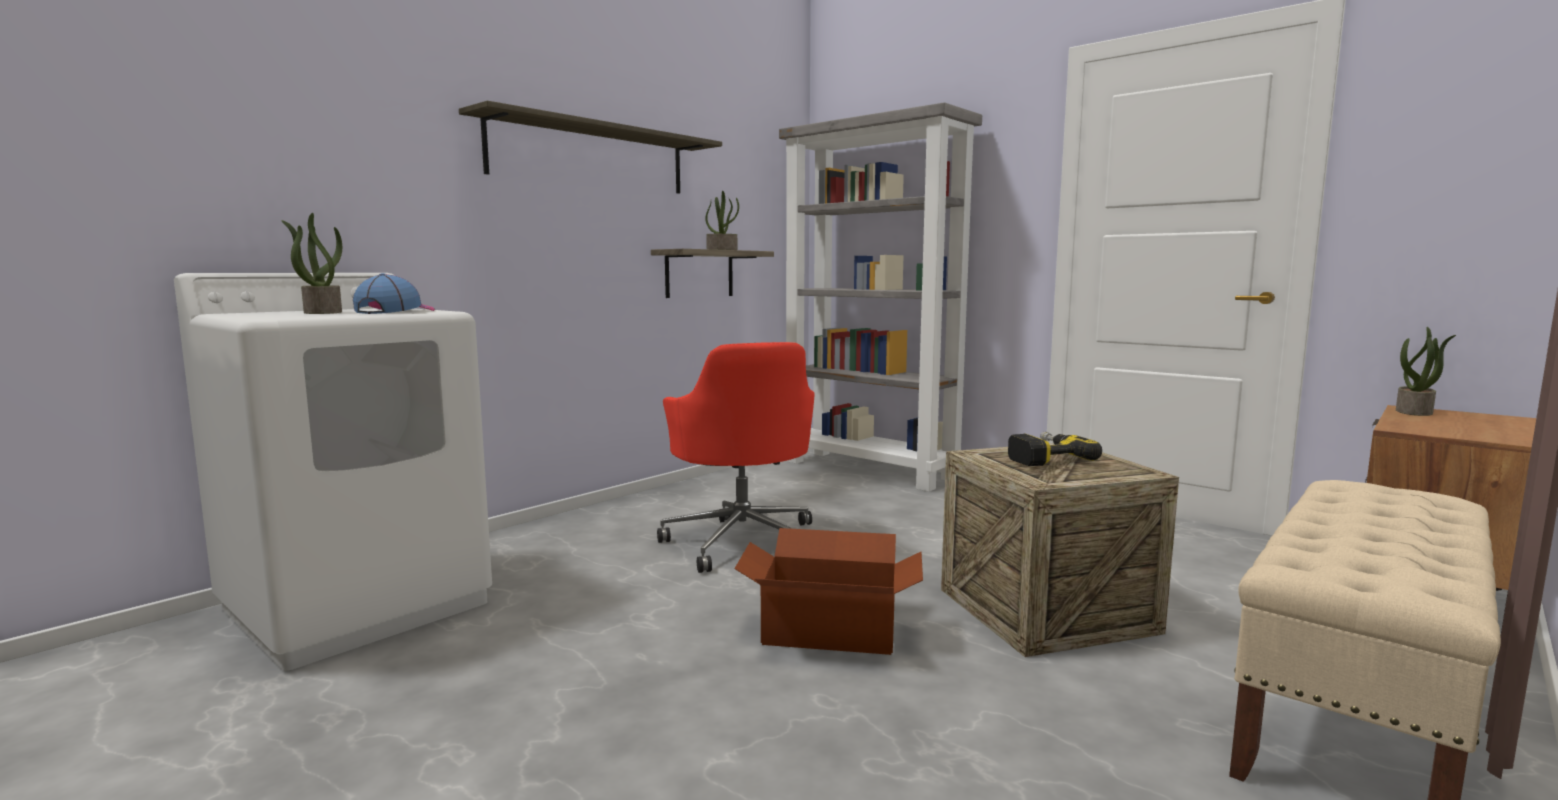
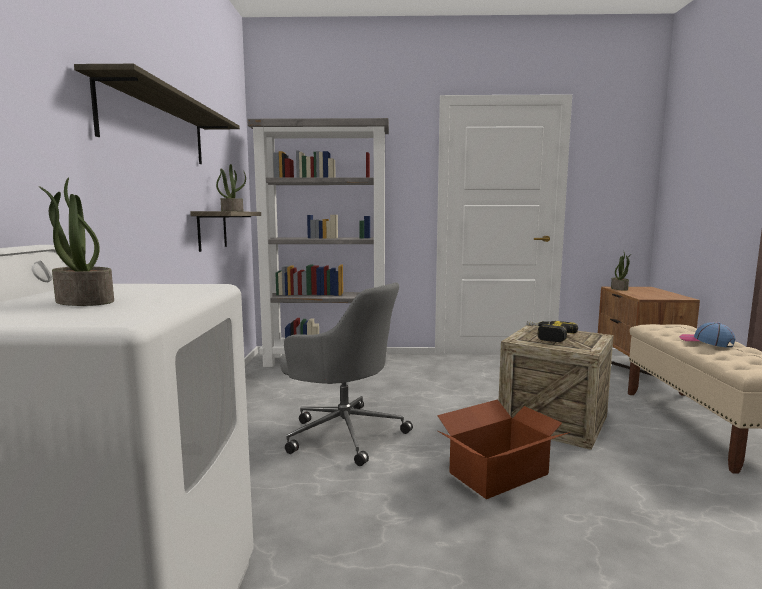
camera: 40 degrees left, 0 degrees up
cap [353,273,435,314] -> cap moved to [679,322,735,347]
red office chair [657,342,815,573] -> grey office chair [280,282,413,466]

